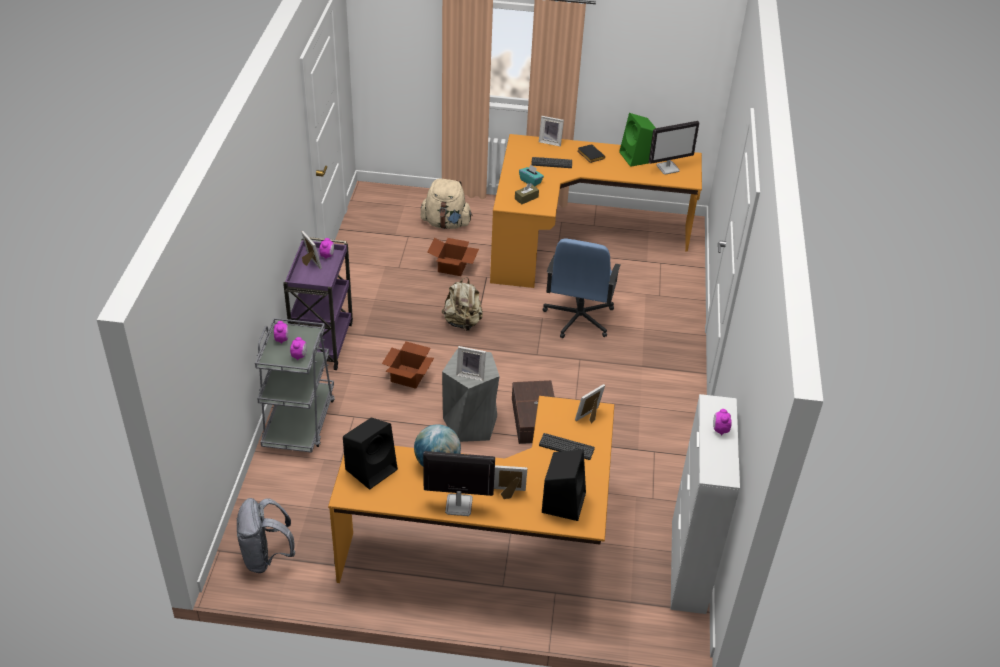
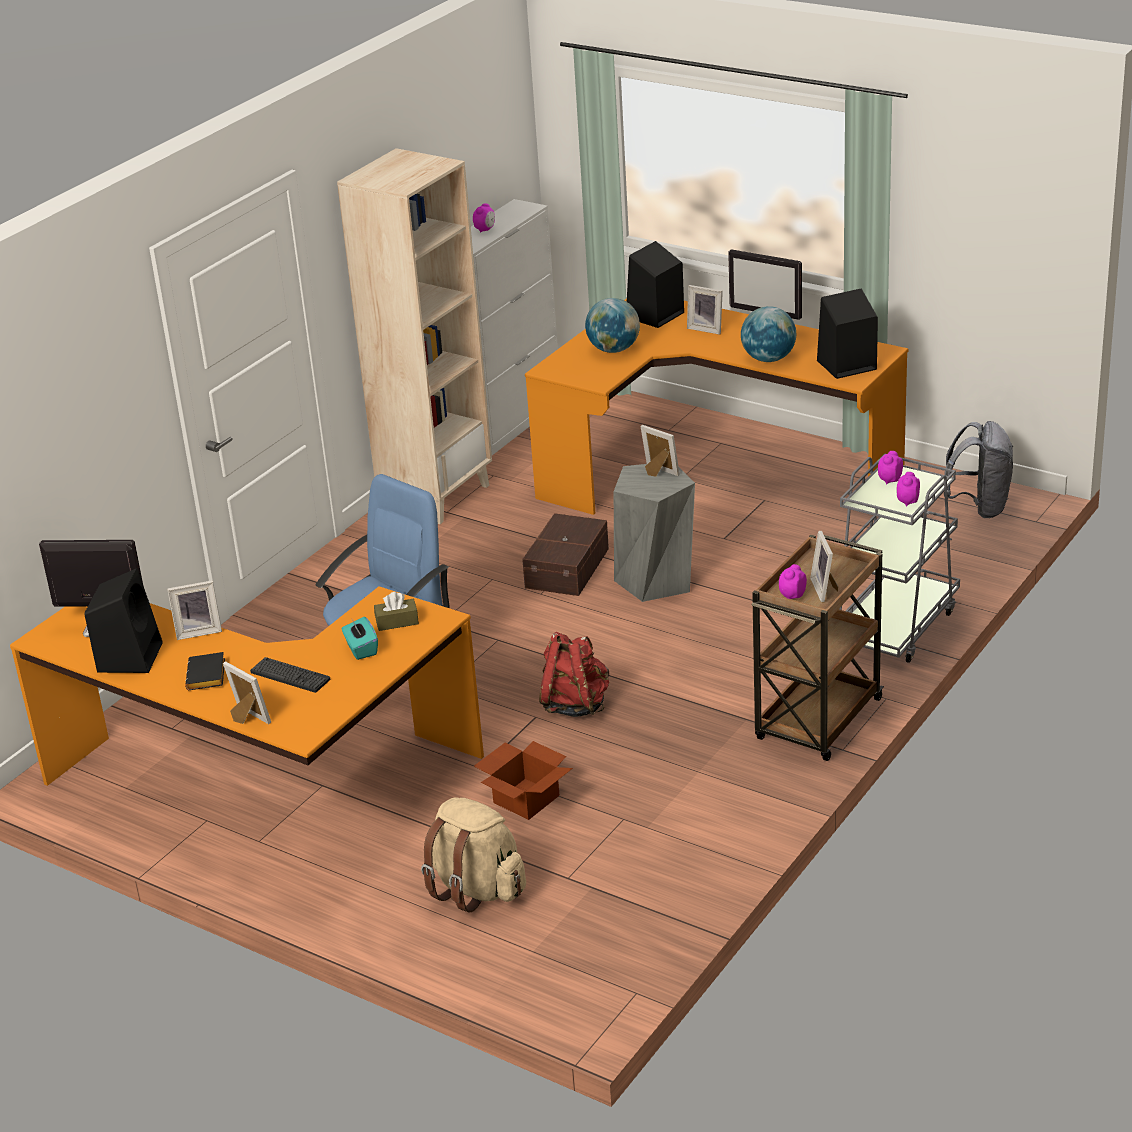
camera: 150 degrees left, 10 degrees down
purple cart [283,237,353,370] -> brown cart [752,535,884,761]
cardboard box [382,341,434,389] -> none
beige backpack [442,277,483,331] -> red backpack [539,632,609,717]
keyboard [539,433,595,460] -> globe [585,298,640,353]
picture frame [575,384,605,424] -> picture frame moved to [167,580,222,640]
green speaker [619,113,656,167] -> black speaker [85,568,163,673]
none -> beige bookcase [337,148,492,524]

